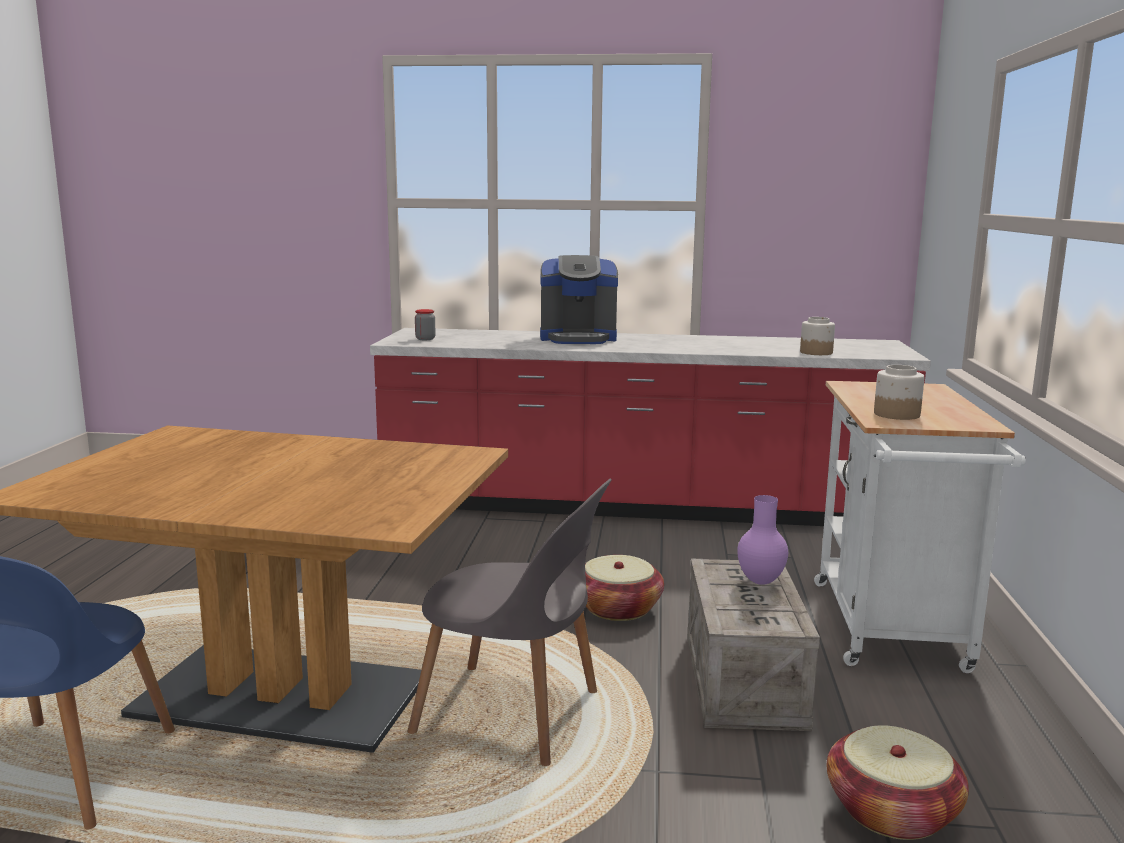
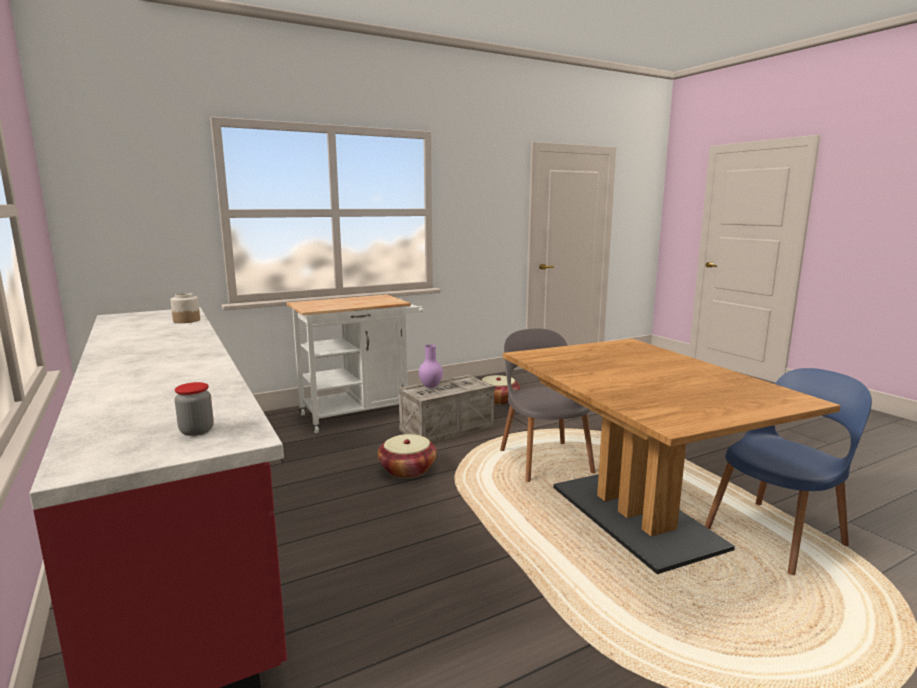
camera: 125 degrees left, 0 degrees up
coffee machine [540,255,618,344] -> none
jar [874,365,924,420] -> none

